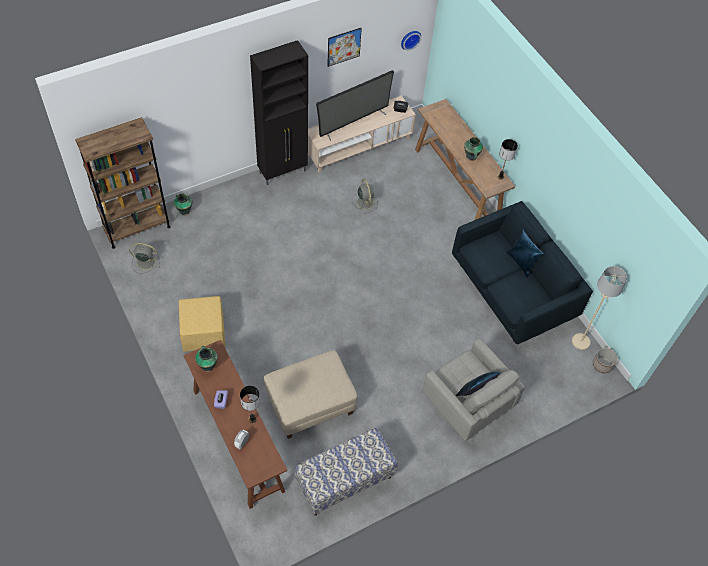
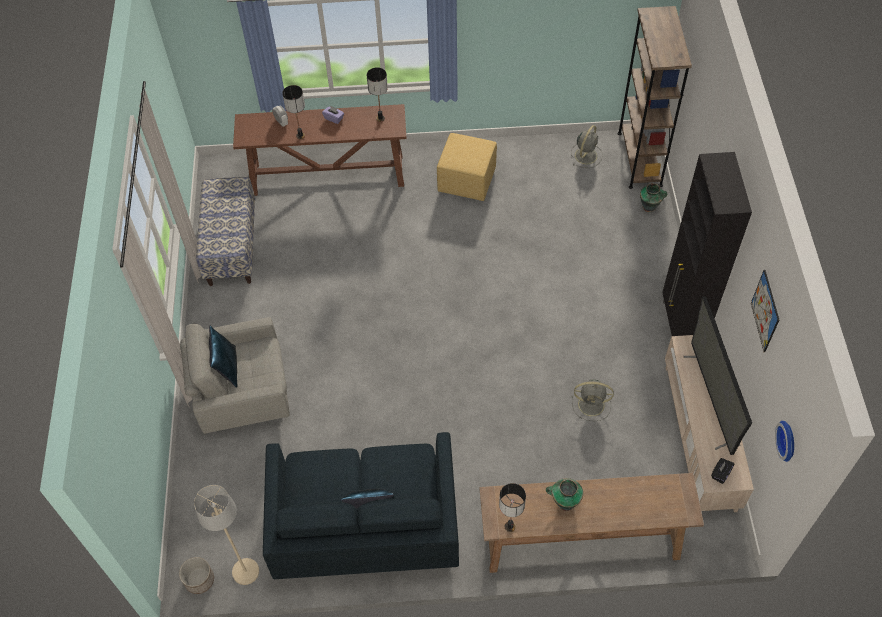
camera: 120 degrees right, 0 degrees up
vase [195,346,218,372] -> table lamp [367,67,388,122]
beige ottoman [264,350,357,439] -> none

